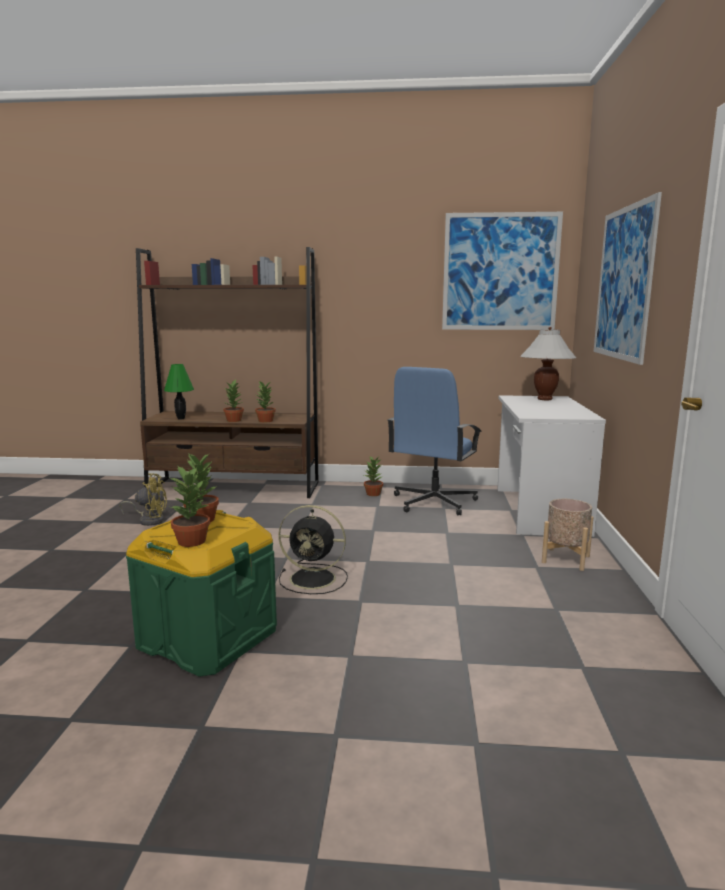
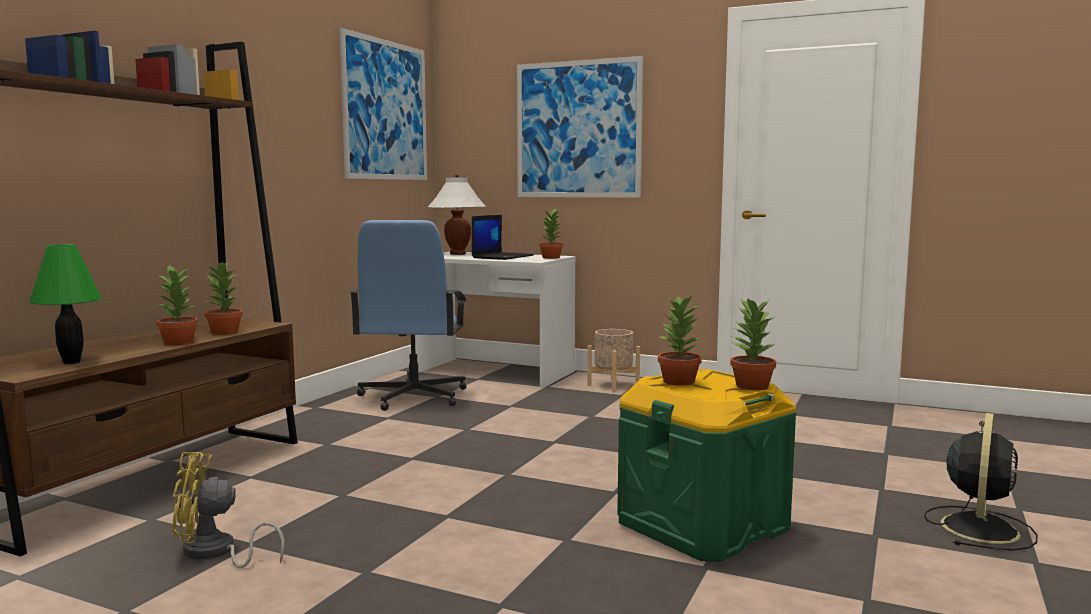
camera: 70 degrees left, 5 degrees down
yellow fan [120,473,167,526] -> yellow fan turned 120 degrees counterclockwise [173,452,285,568]
black fan [278,505,348,594] -> black fan moved to [924,413,1037,551]
potted plant [364,457,383,496] -> potted plant moved to [539,208,563,259]
blue office chair [387,367,482,515] -> blue office chair turned 45 degrees clockwise [349,220,467,411]
none -> laptop [472,215,534,260]

